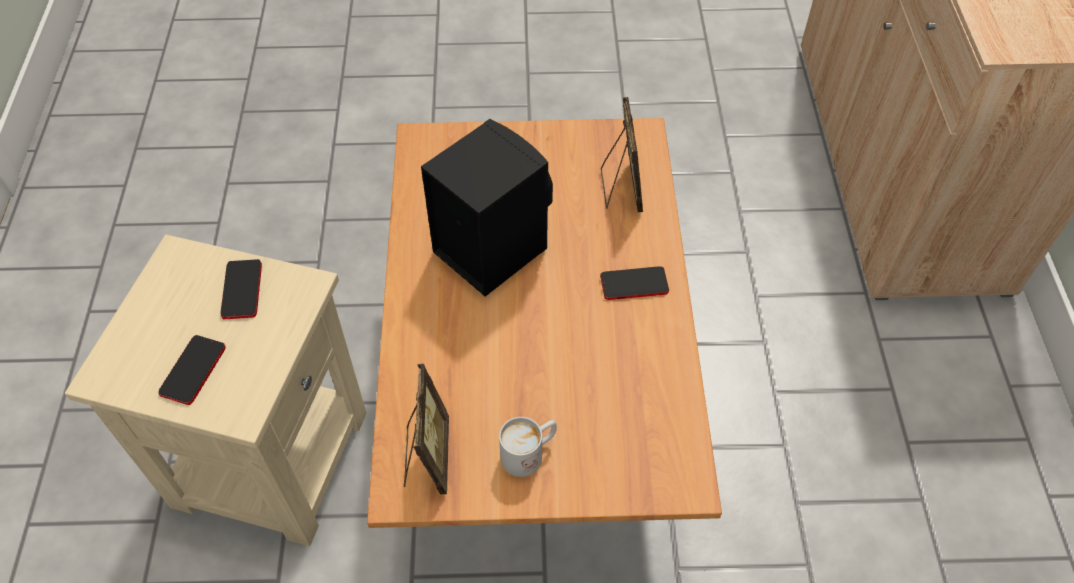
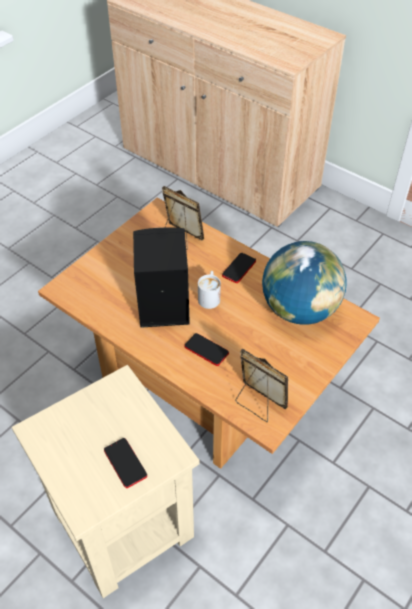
camera: 50 degrees left, 5 degrees down
phone [220,259,262,319] -> phone moved to [184,333,229,366]
white mug [499,417,557,477] -> white mug moved to [198,271,221,309]
none -> globe [262,241,347,325]

